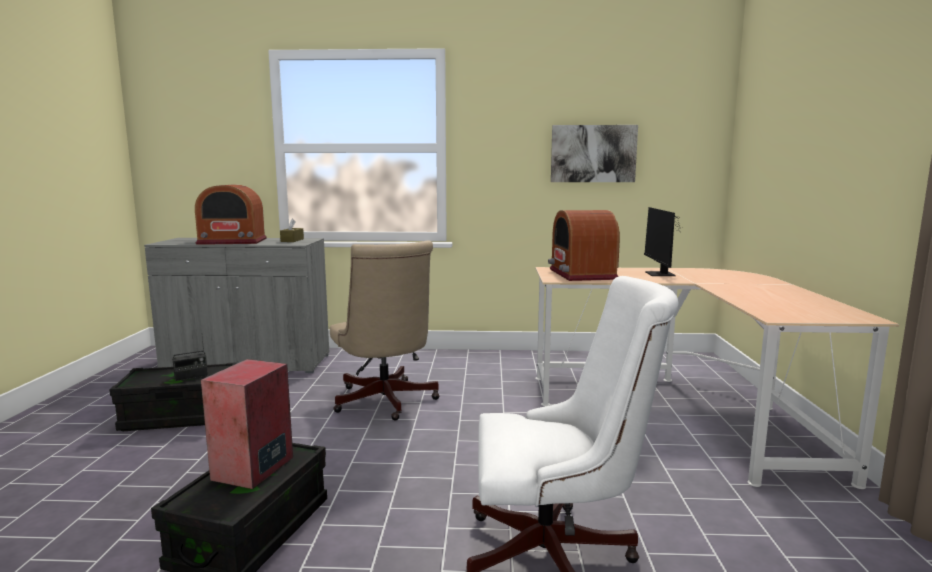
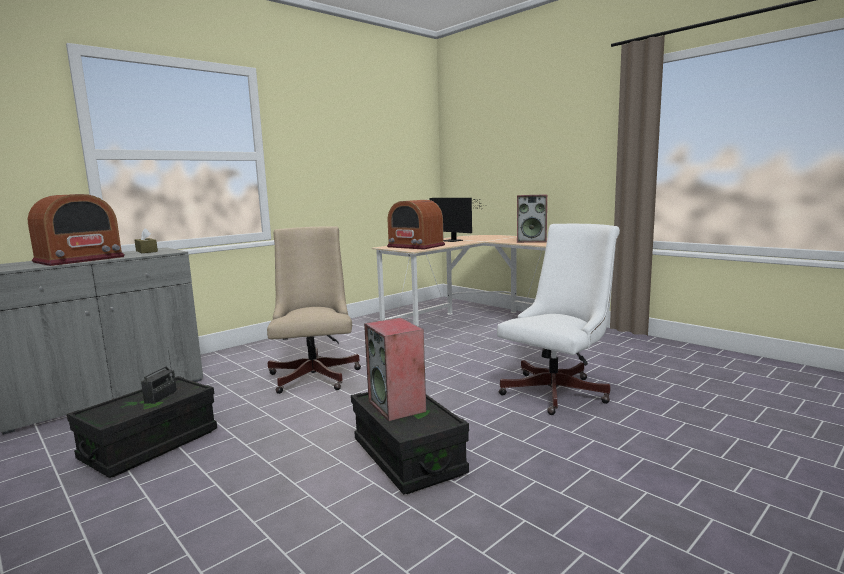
camera: 45 degrees left, 0 degrees up
beige office chair [330,240,440,421] -> beige office chair turned 120 degrees counterclockwise [267,227,361,394]
picture [551,125,638,182] -> none
none -> speaker [517,194,547,243]

